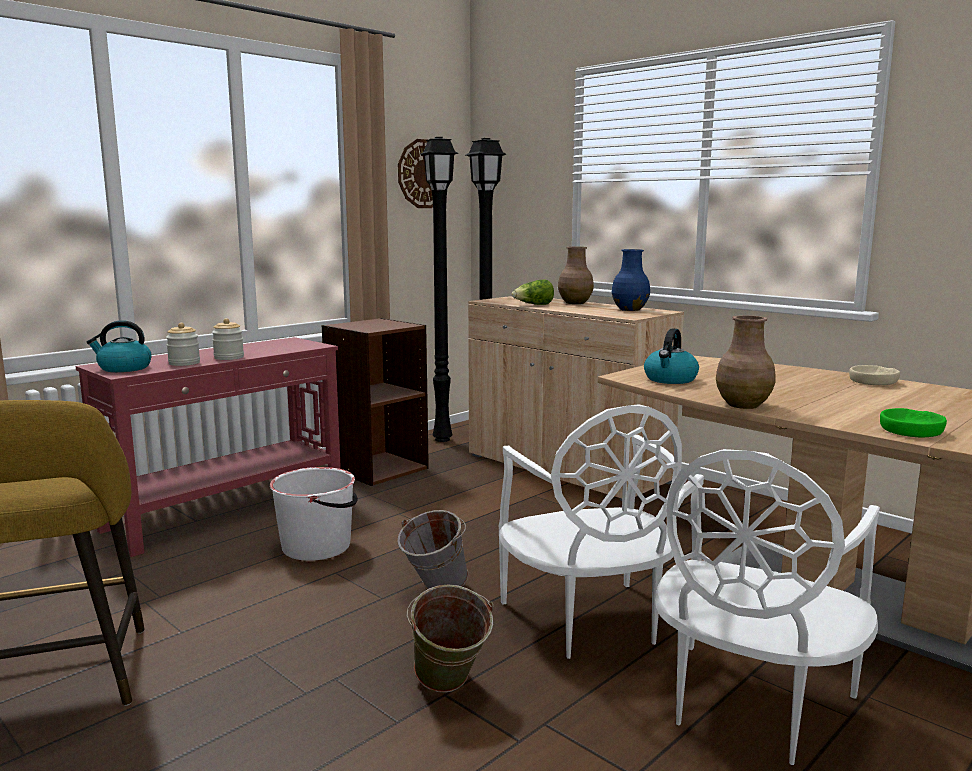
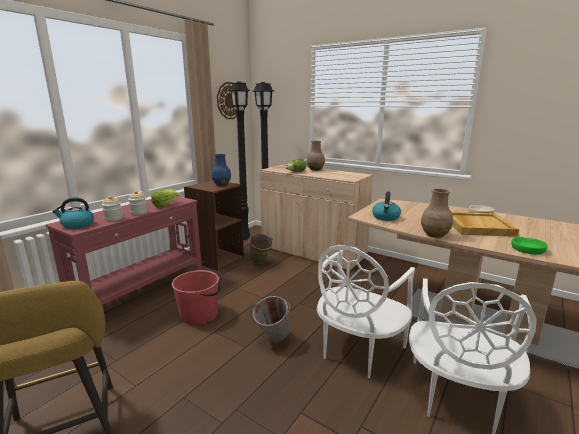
camera: 10 degrees left, 5 degrees up
white bucket [270,467,358,561] -> red bucket [172,270,221,325]
green bucket [406,584,494,693] -> green bucket moved to [248,234,273,264]
white chair [499,404,682,659] -> white chair turned 60 degrees clockwise [317,245,415,378]
blue vase [612,249,650,311] -> blue vase moved to [211,154,231,186]
none -> lettuce [151,190,179,208]
none -> beige tray [452,212,519,237]

